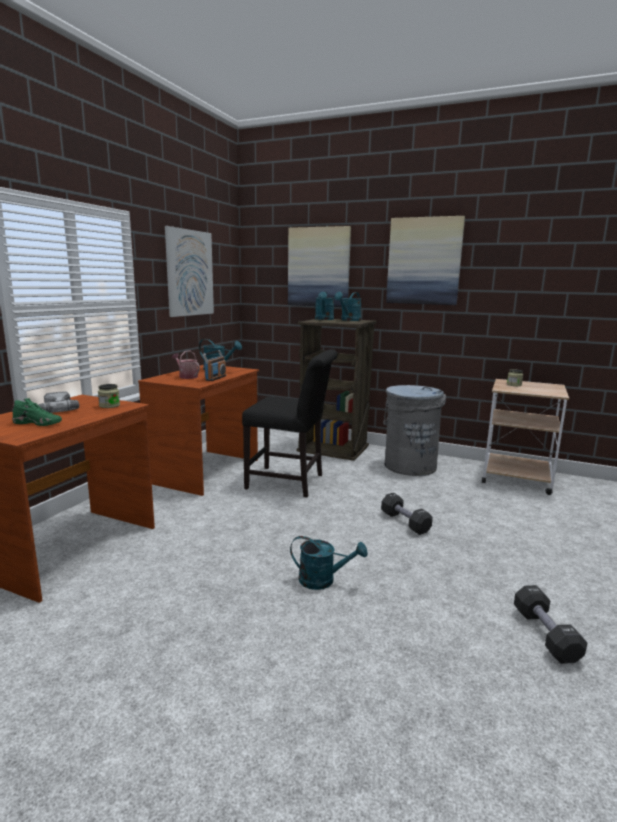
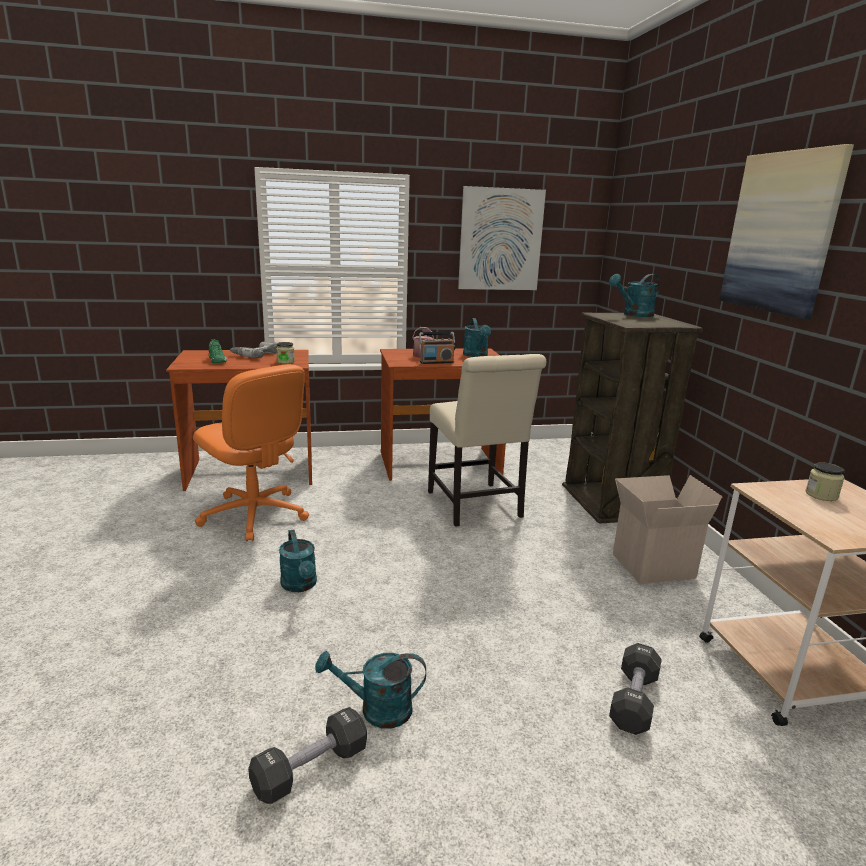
camera: 55 degrees right, 5 degrees up
black chair [242,349,337,497] -> beige chair [428,354,546,527]
picture [288,226,351,307] -> none
turquoise watering can [334,292,362,321] -> turquoise watering can moved to [315,651,426,729]
black dumbbell [381,493,433,535] -> black dumbbell moved to [609,643,662,735]
grey trash can [383,385,446,476] -> cardboard box [613,475,722,584]
none -> orange office chair [193,364,309,542]

